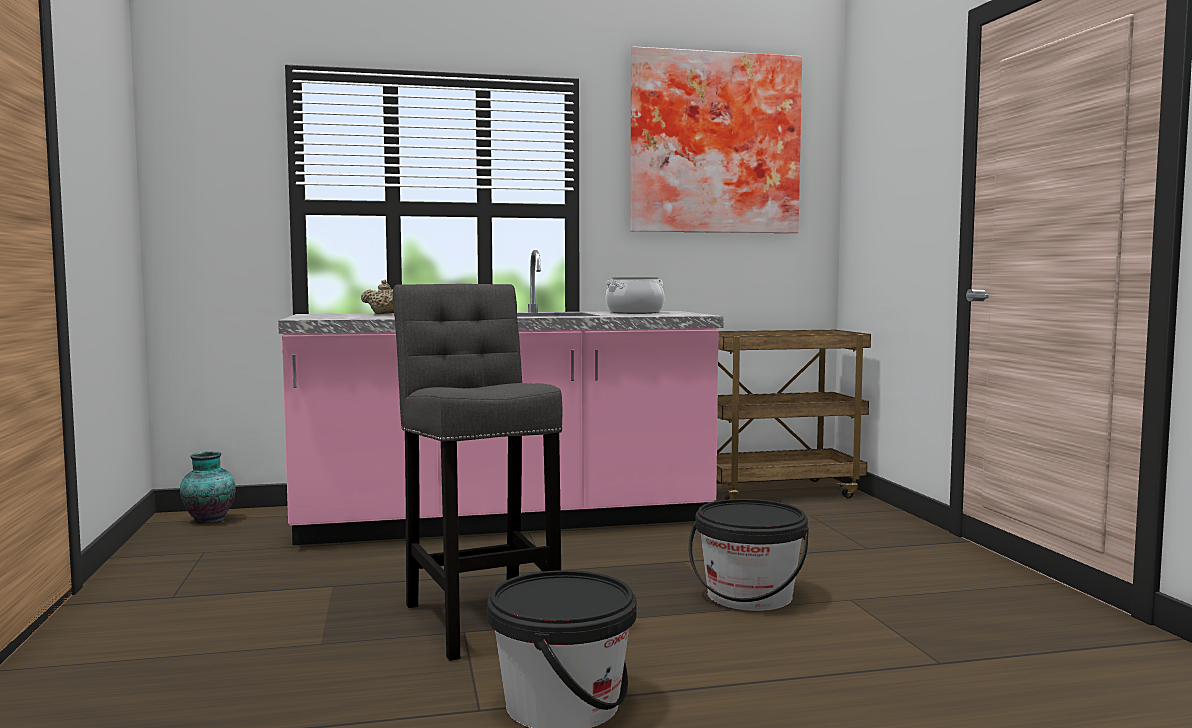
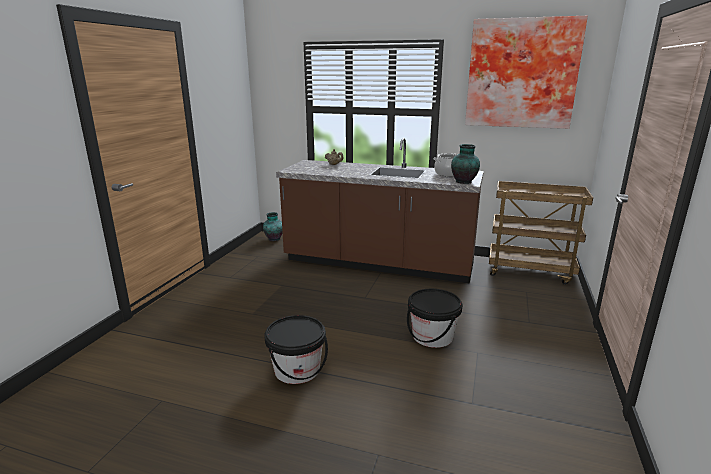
camera: 30 degrees right, 15 degrees up
pink counter [278,250,724,545] -> brown counter [276,138,484,284]
grey stool [392,284,563,661] -> none
none -> vase [451,144,480,184]

